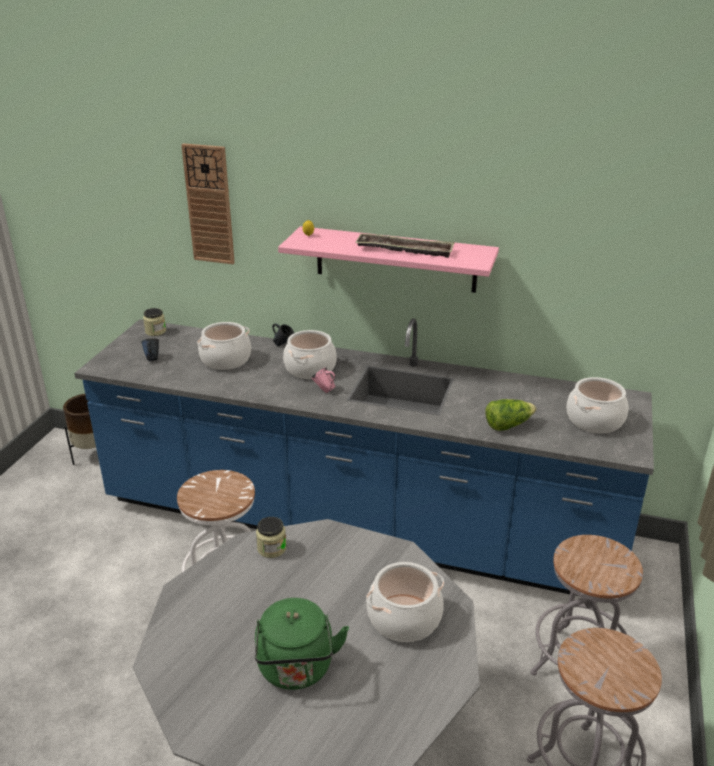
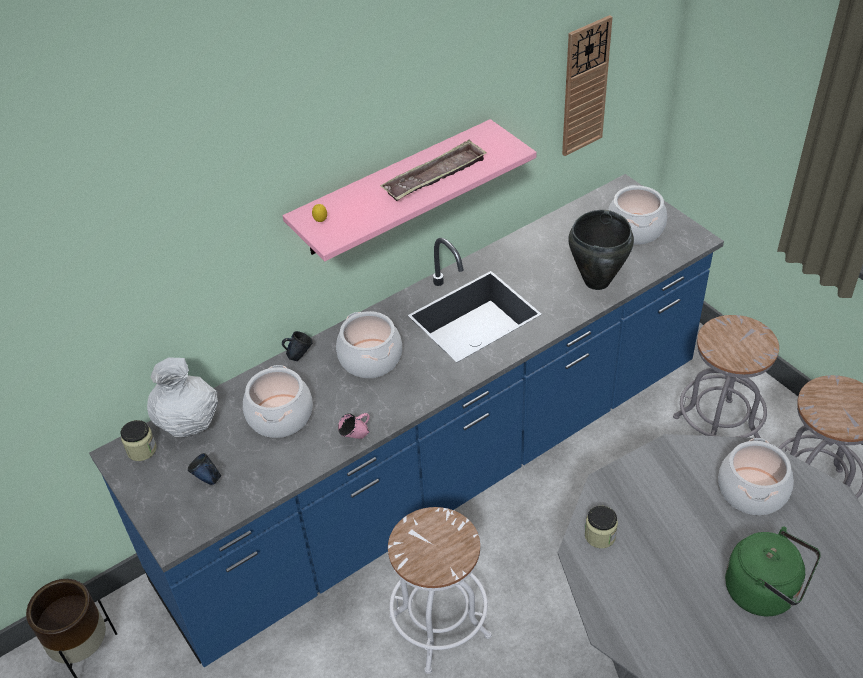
camera: 50 degrees left, 15 degrees up
wall clock [181,143,235,264] -> wall clock moved to [562,15,613,156]
pink mug [311,367,336,393] -> pink mug moved to [338,413,370,439]
lettuce [485,399,536,431] -> black cooking pot [568,210,634,290]
none -> white vase [147,357,218,437]

